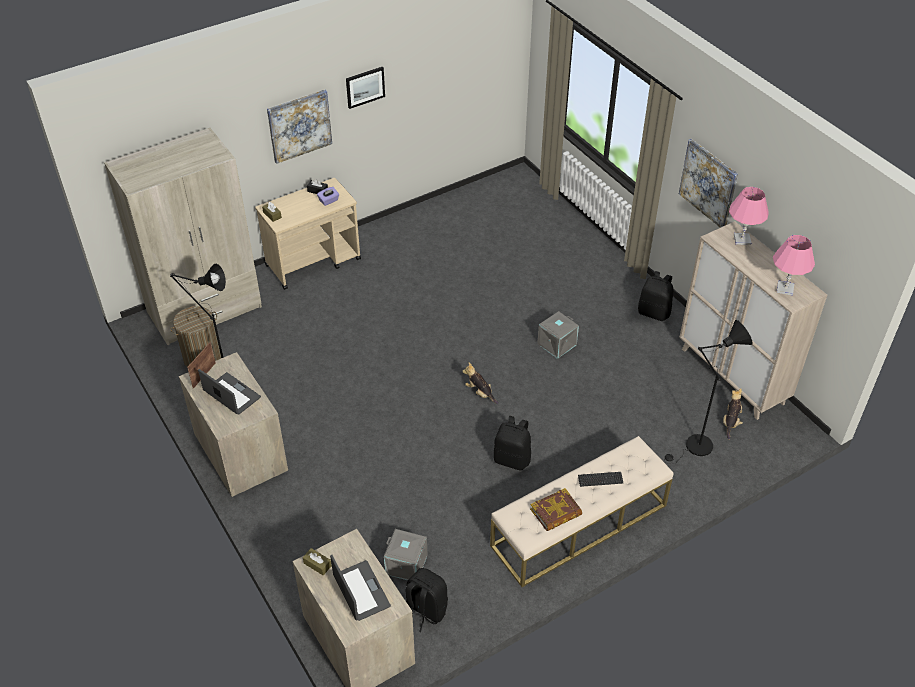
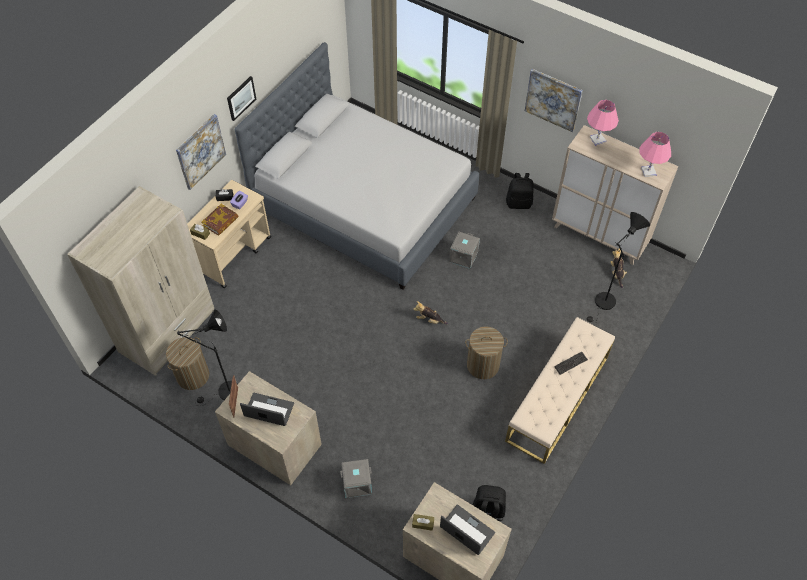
camera: 25 degrees left, 10 degrees up
grey storage box [384,529,428,580] -> grey storage box moved to [340,459,372,498]
black backpack [493,416,531,471] -> laundry basket [465,327,508,379]
book [530,488,582,531] -> book moved to [201,204,239,236]
none -> grey bed [235,42,479,290]

